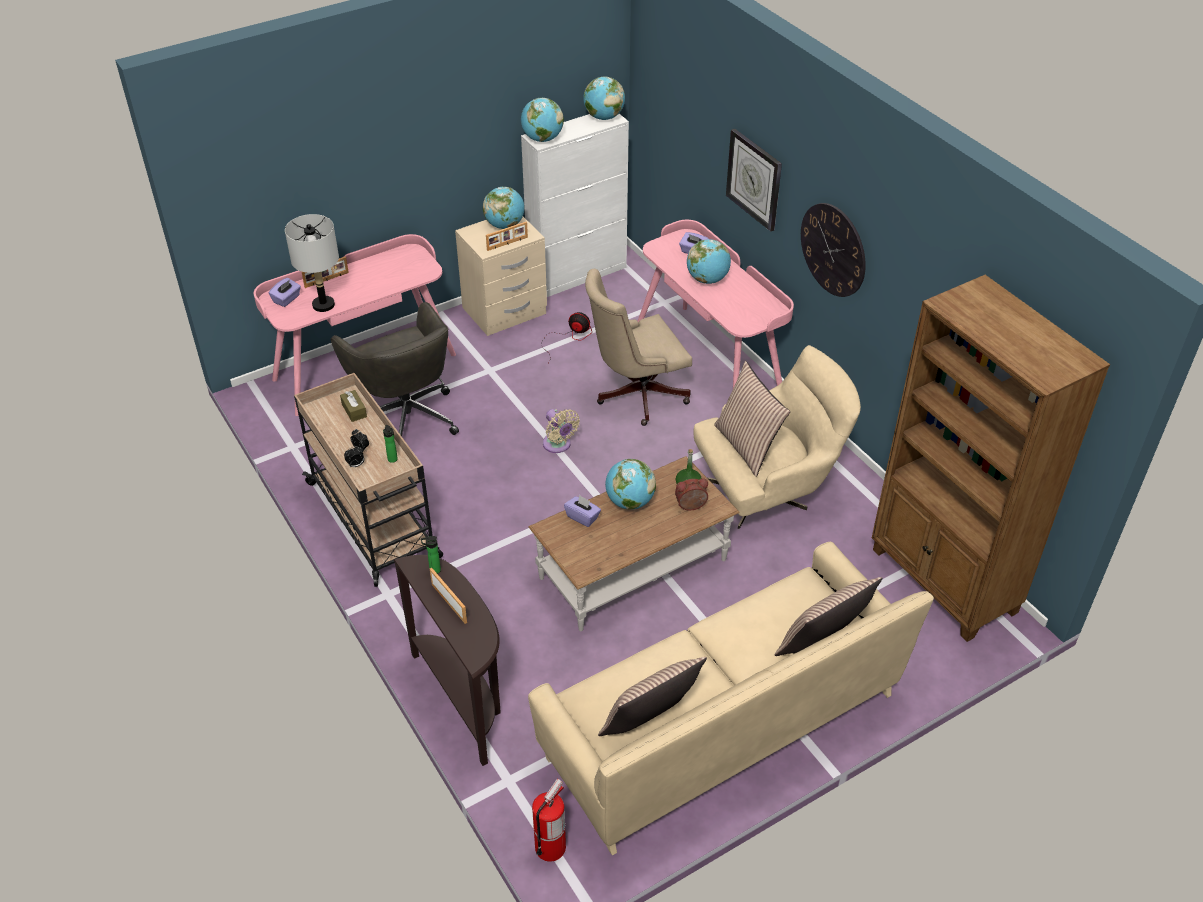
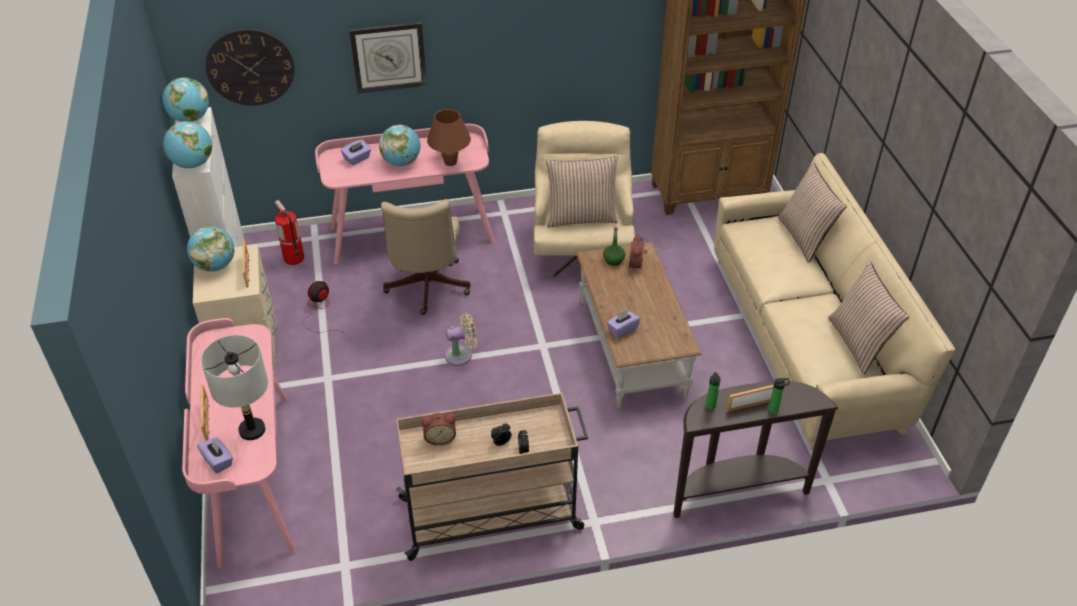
camera: 70 degrees left, 0 degrees up
grey office chair [331,302,459,436] -> none
brown tissue box [340,390,367,422] -> alarm clock [421,413,456,445]
bottle [383,425,398,463] -> bottle moved to [768,378,790,414]
fire extinguisher [532,779,566,862] -> fire extinguisher moved to [275,200,304,265]
globe [605,459,656,510] -> none
wall clock [801,203,866,297] -> wall clock moved to [205,29,295,106]
none -> brown table lamp [427,109,471,166]

